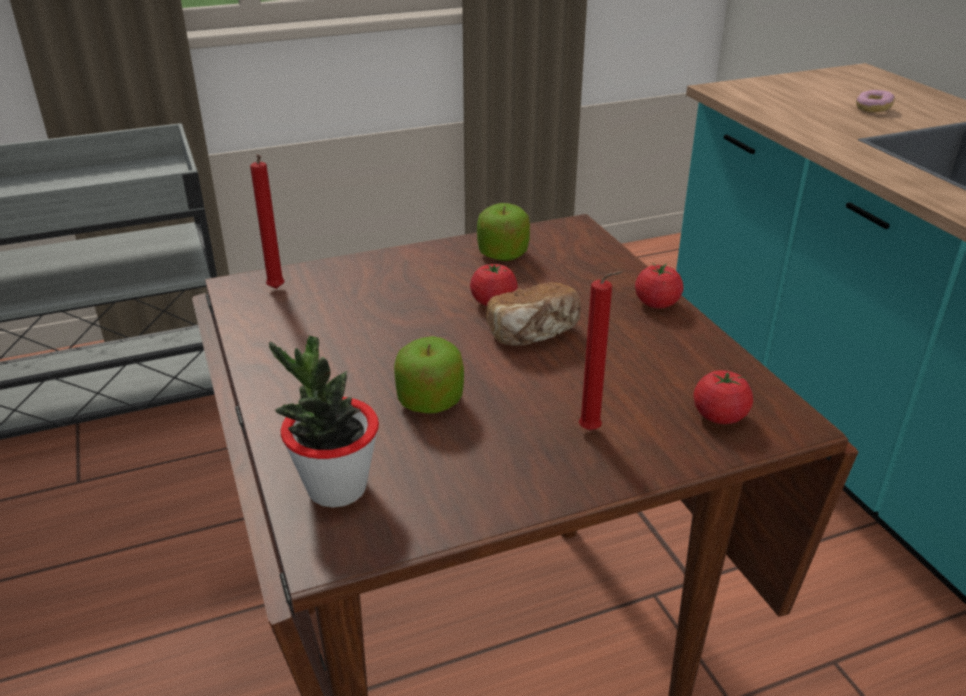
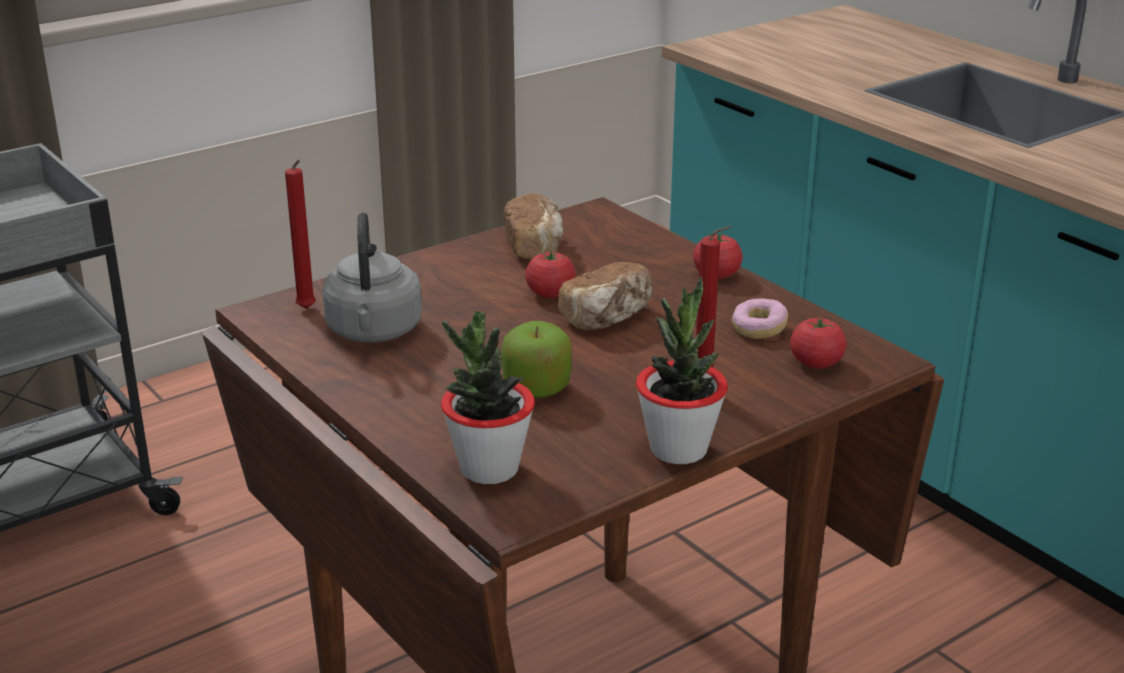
camera: 15 degrees left, 5 degrees down
apple [477,203,530,261] -> bread [503,193,563,260]
donut [856,90,895,113] -> donut moved to [732,298,788,339]
none -> grey kettle [322,212,422,343]
none -> potted plant [636,277,728,464]

